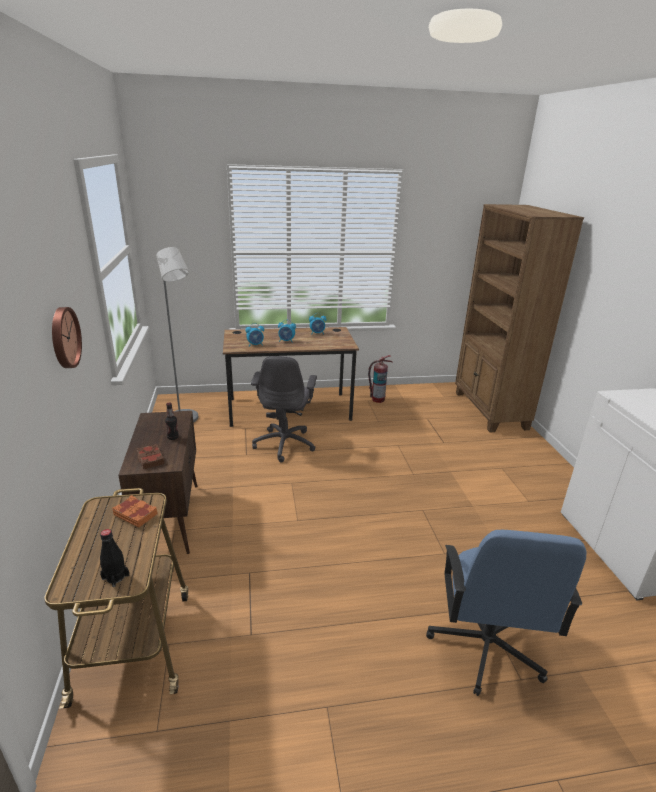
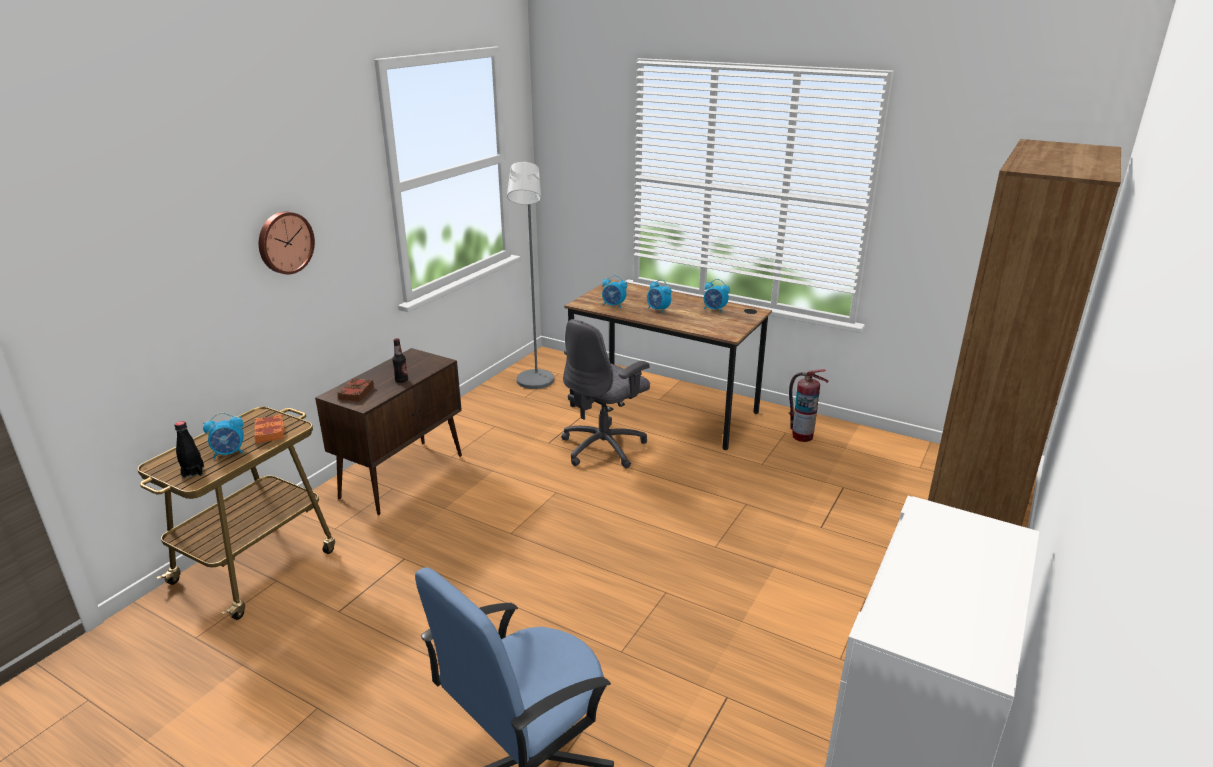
camera: 40 degrees right, 0 degrees up
none -> alarm clock [203,413,244,459]

